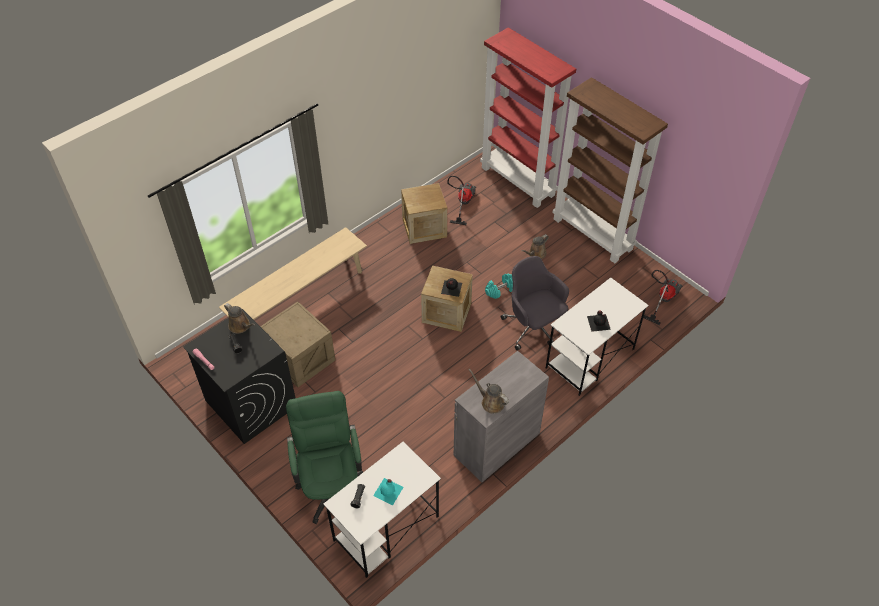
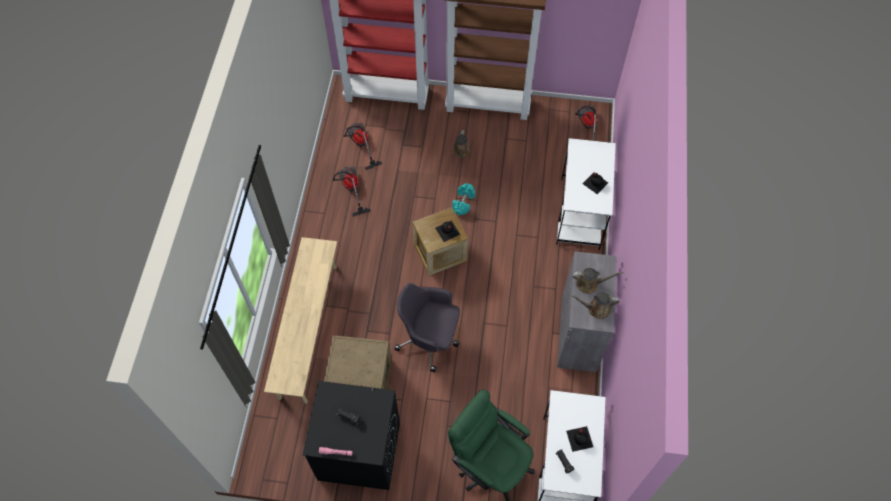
camera: 40 degrees left, 10 degrees up
brown watering can [224,303,255,334] -> brown watering can moved to [573,268,623,294]
turquoise bottle [373,478,403,505] -> black bottle [566,426,593,452]
crate [401,183,447,244] -> vacuum cleaner [332,166,371,217]
grey office chair [501,256,569,351] -> grey office chair moved to [395,283,460,372]

